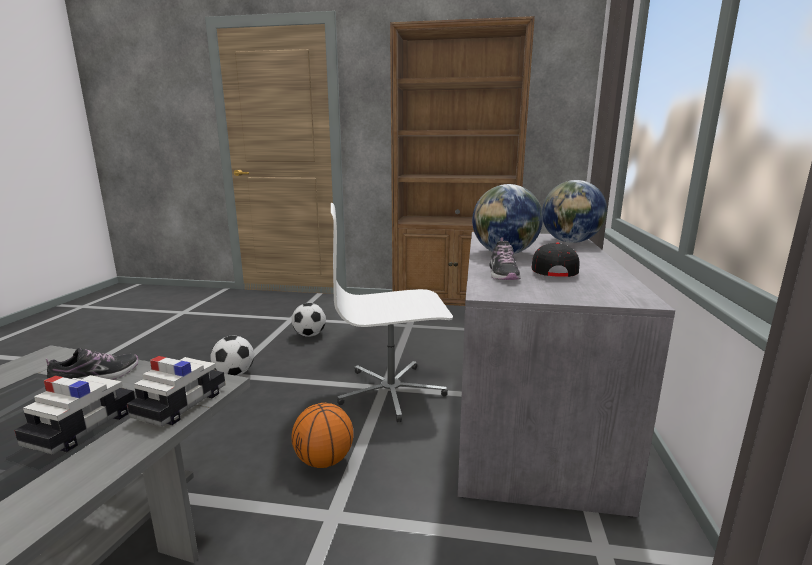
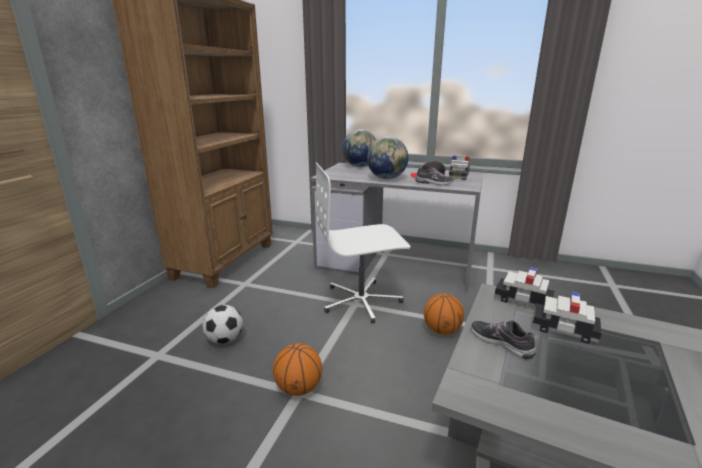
camera: 80 degrees left, 5 degrees up
football [210,336,254,376] -> basketball [273,343,322,396]
white office chair [331,203,453,422] -> white office chair turned 75 degrees clockwise [315,162,411,324]
none -> toy car [449,155,470,180]

